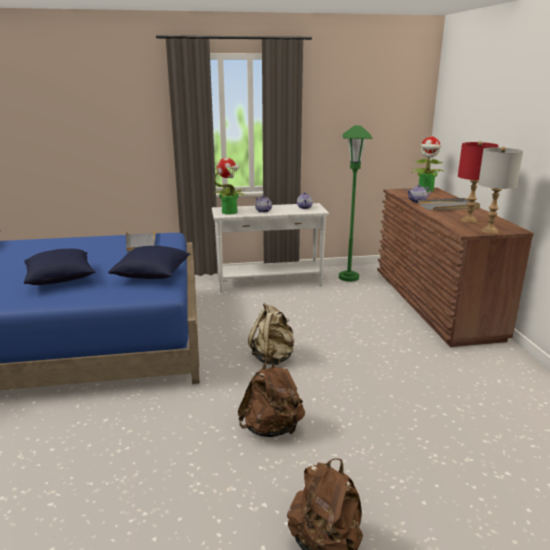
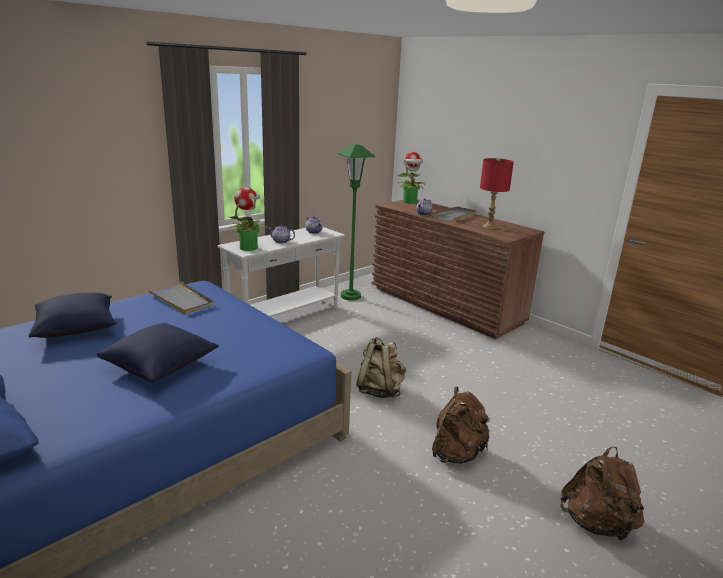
camera: 35 degrees left, 0 degrees up
blue pillow [108,246,190,279] -> blue pillow moved to [29,293,117,338]
grey table lamp [478,147,523,234] -> none

